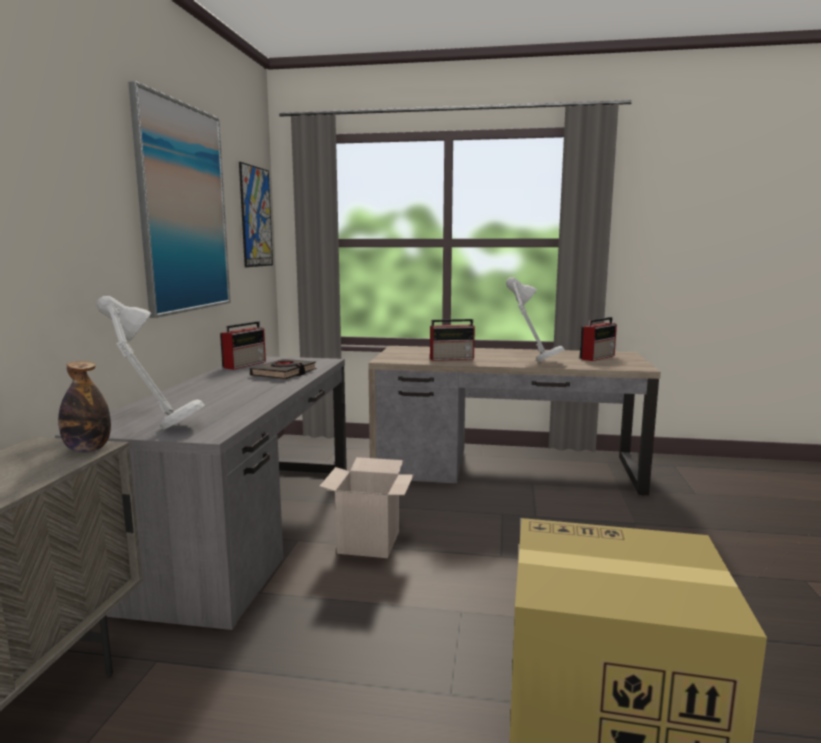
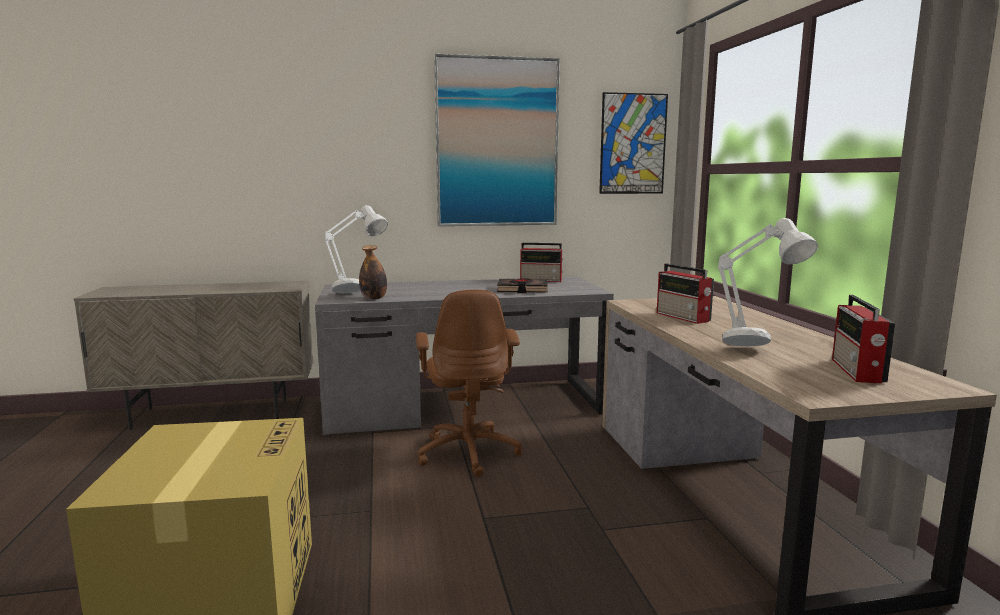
camera: 70 degrees right, 0 degrees up
bottle [58,361,111,452] -> bottle moved to [359,245,387,300]
cardboard box [319,457,414,558] -> brown office chair [415,290,522,477]
radio [580,317,617,361] -> radio turned 75 degrees clockwise [832,295,895,384]

